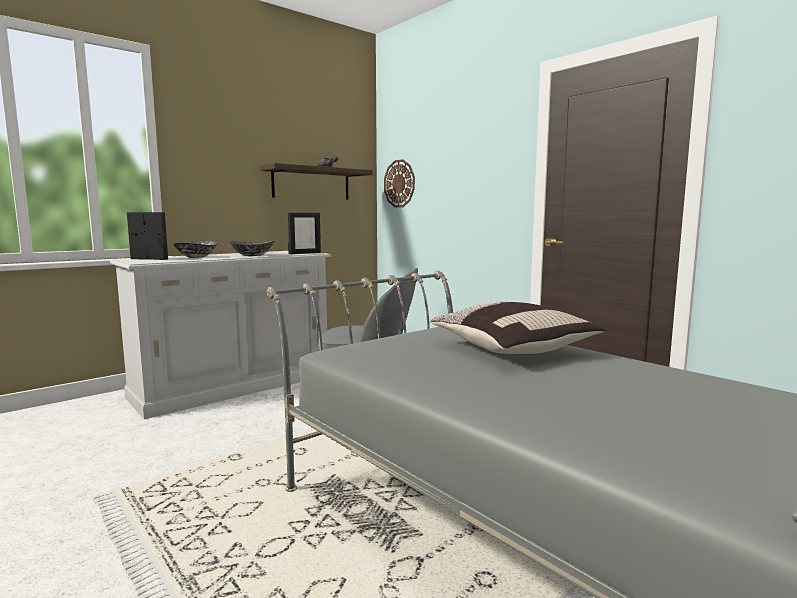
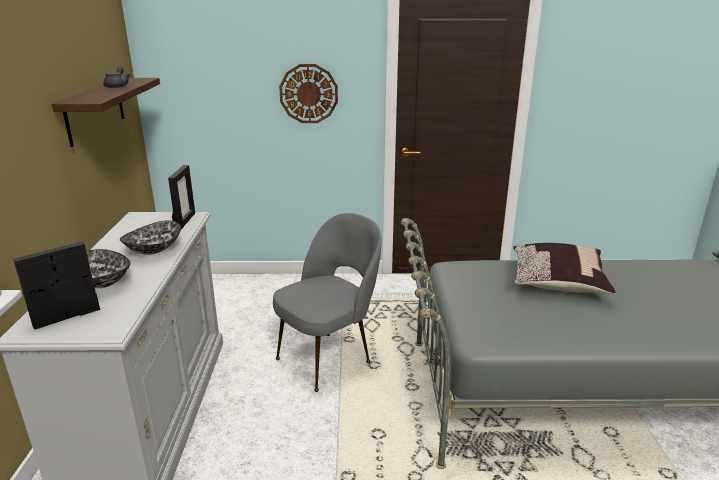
camera: 50 degrees left, 15 degrees up
wall clock [384,159,415,208] -> wall clock moved to [279,64,338,123]

